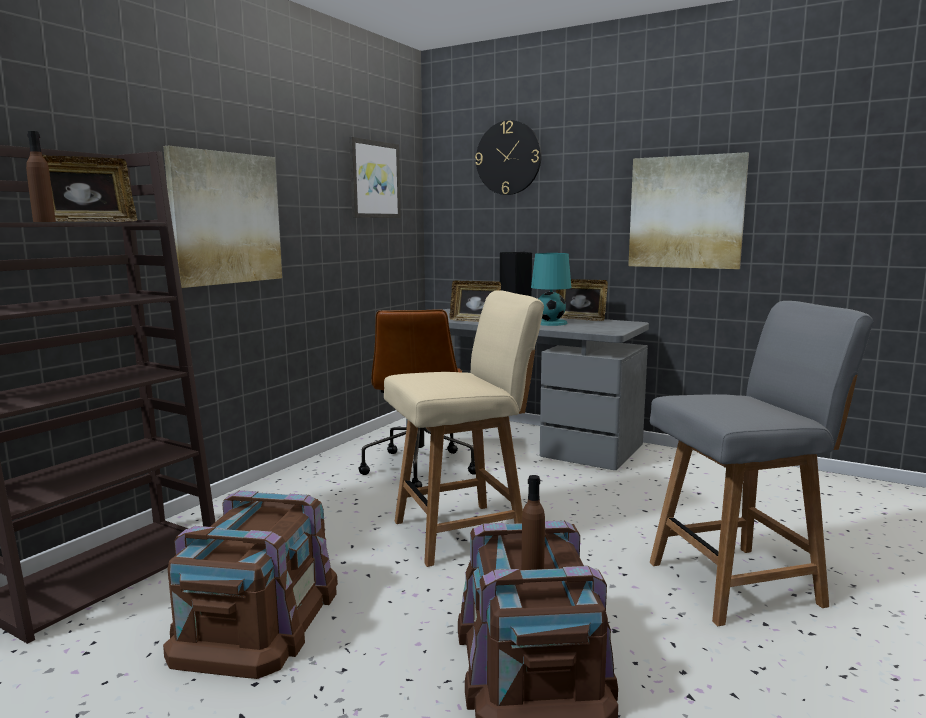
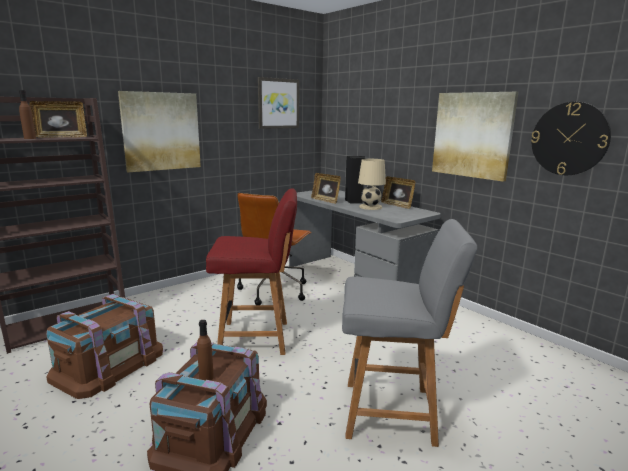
camera: 20 degrees right, 5 degrees up
beige chair [384,290,544,567] -> red chair [206,188,297,355]
wall clock [475,120,542,195] -> wall clock moved to [531,102,611,175]
turquoise table lamp [531,253,571,326] -> beige table lamp [358,159,386,210]

